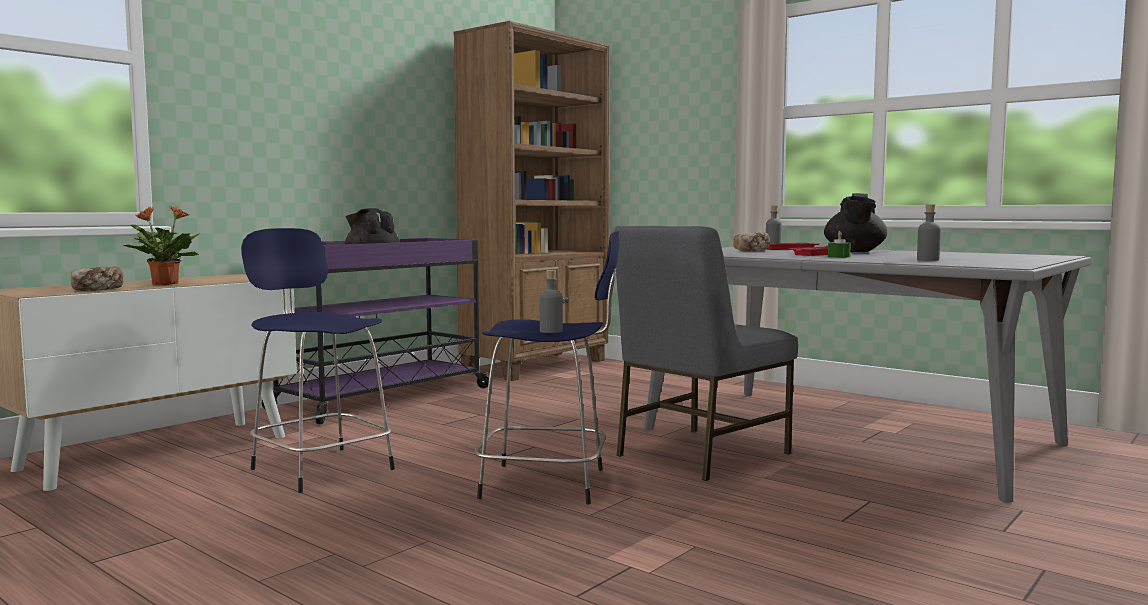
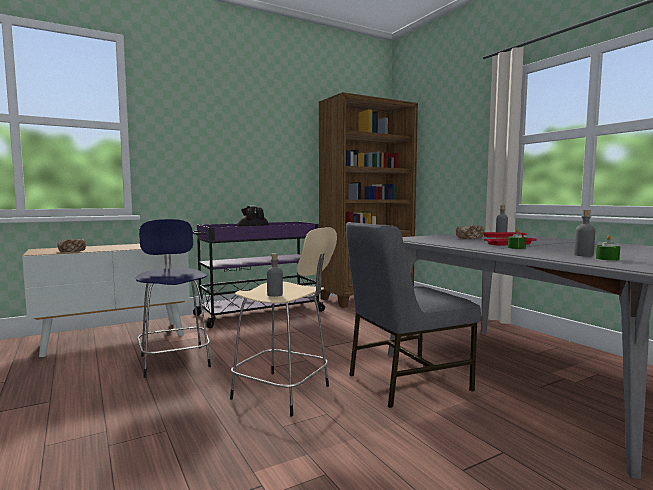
camera: 20 degrees right, 0 degrees up
potted plant [123,205,201,285] -> none
blue stool [474,231,619,504] -> beige stool [230,227,337,417]
black teapot [824,193,887,252] -> none
none -> green candle [596,235,620,261]

